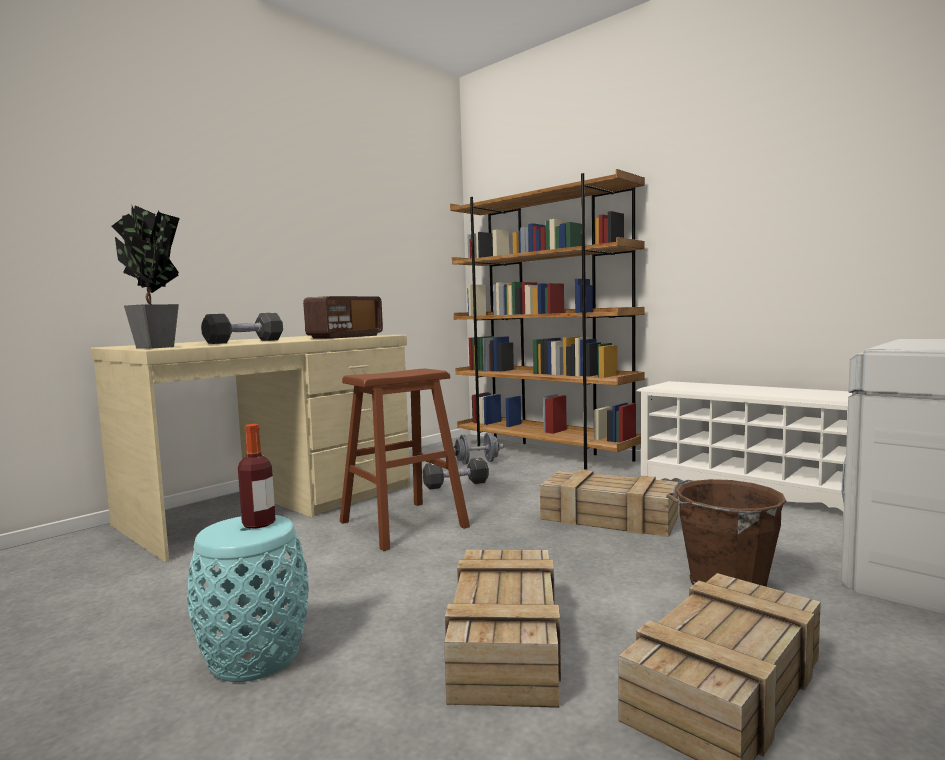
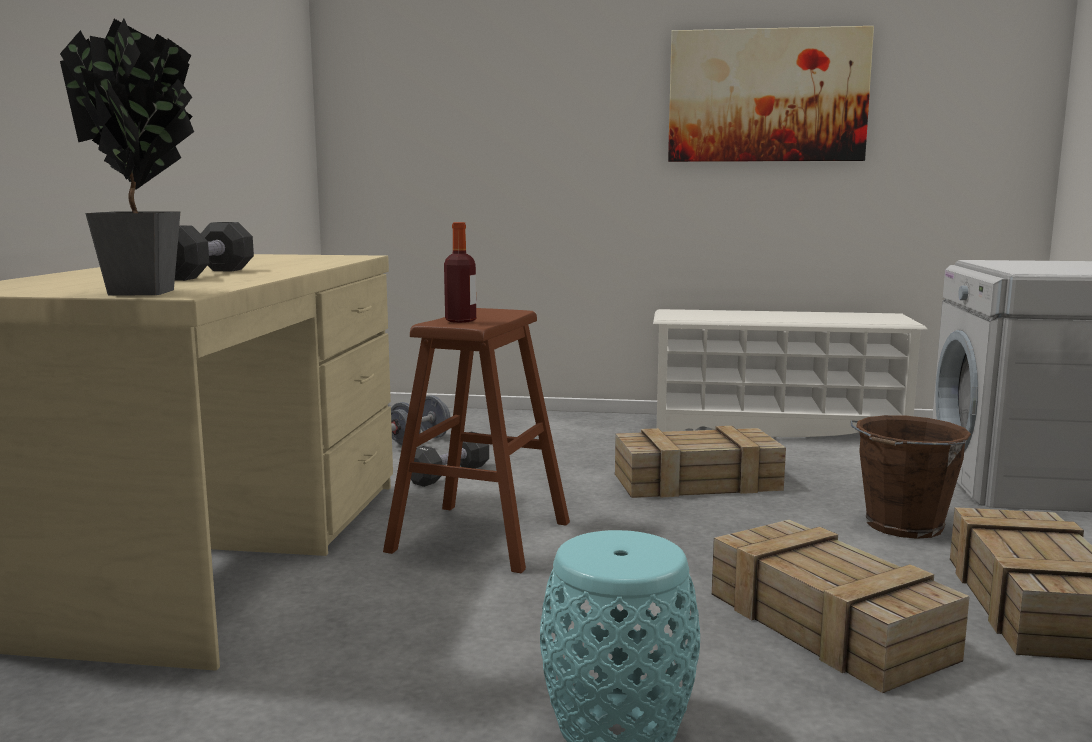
camera: 35 degrees left, 5 degrees up
bottle [238,424,276,529] -> bottle moved to [444,222,476,323]
radio [303,296,383,339] -> none
brown bookcase [450,169,645,469] -> none
none -> picture [668,26,874,162]

